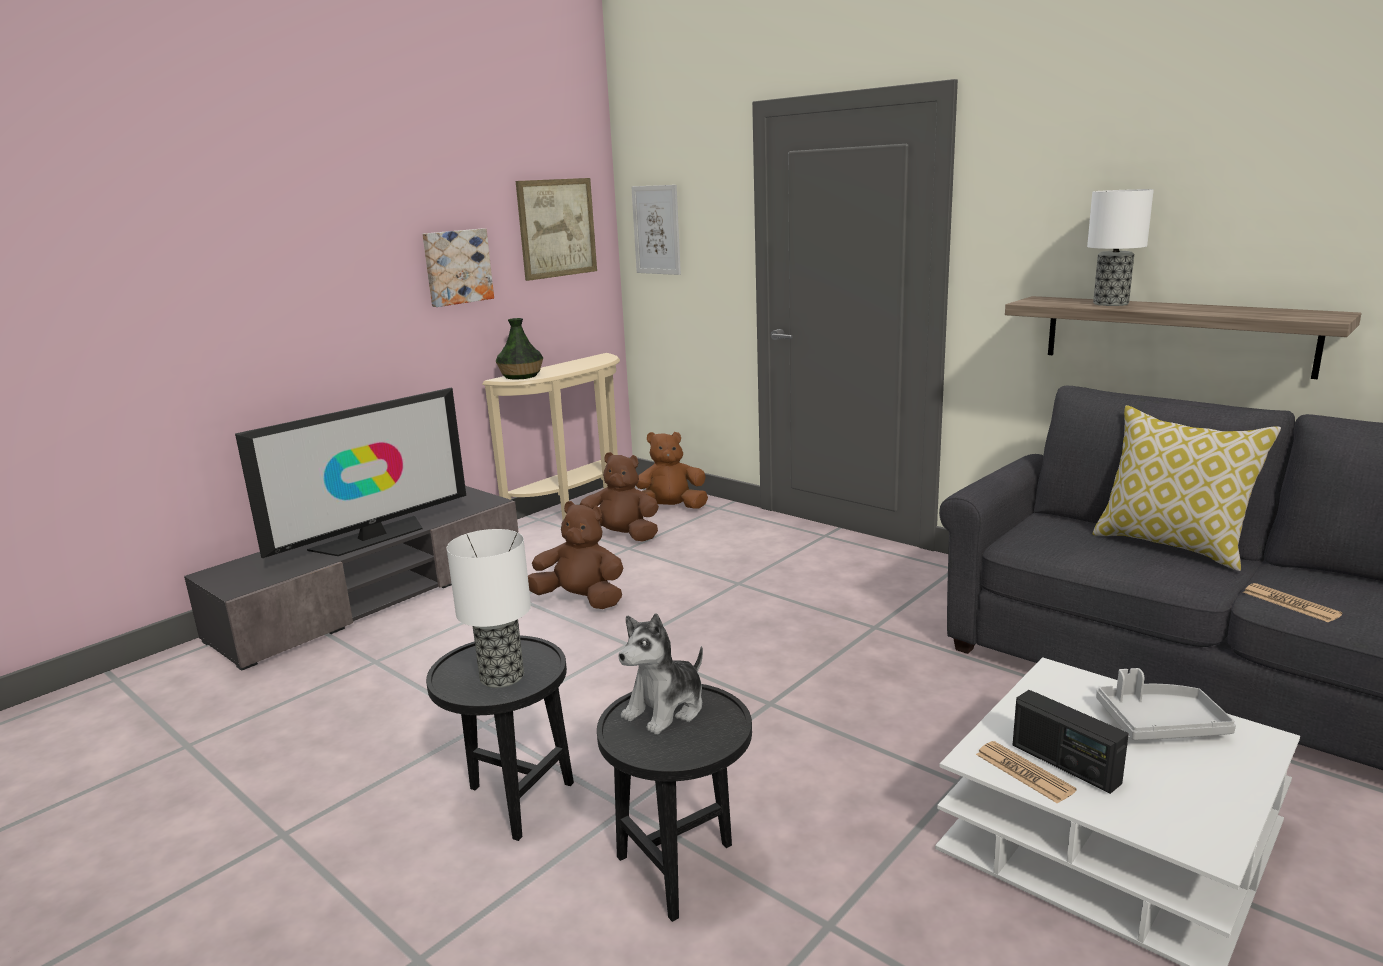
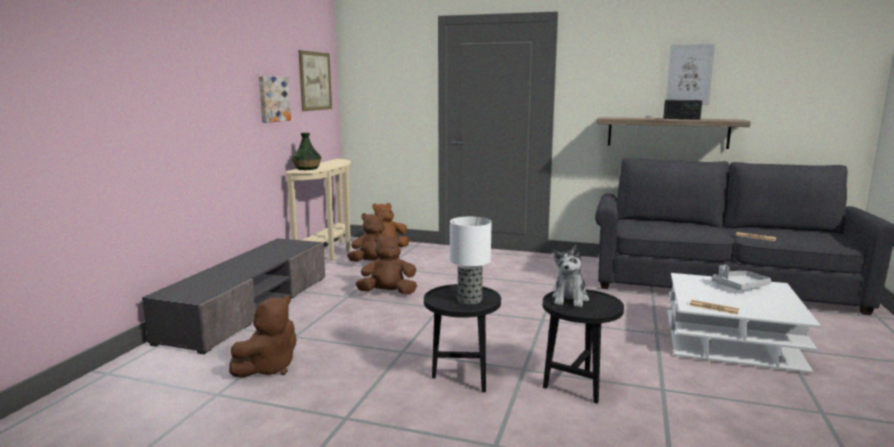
camera: 25 degrees left, 5 degrees down
television [235,388,466,558] -> none
picture [631,185,681,275] -> picture moved to [666,43,715,105]
radio [1013,690,1129,794] -> radio moved to [663,100,702,120]
table lamp [1087,189,1154,306] -> none
pillow [1093,405,1281,571] -> none
none -> brown plush toy [229,296,297,378]

